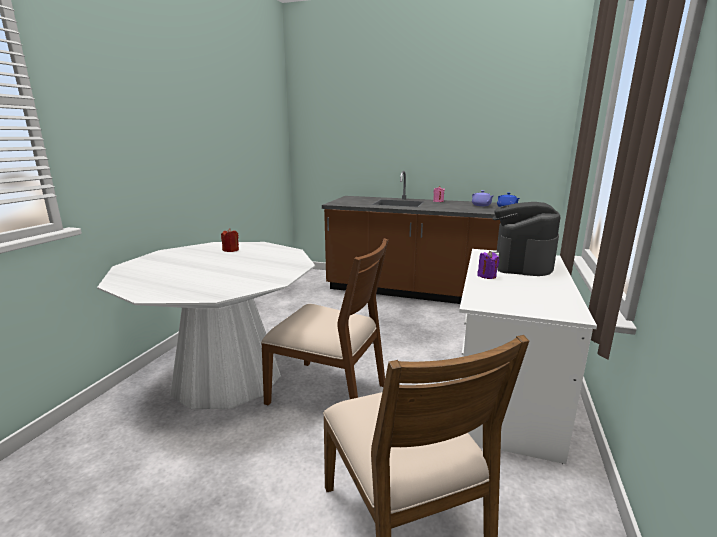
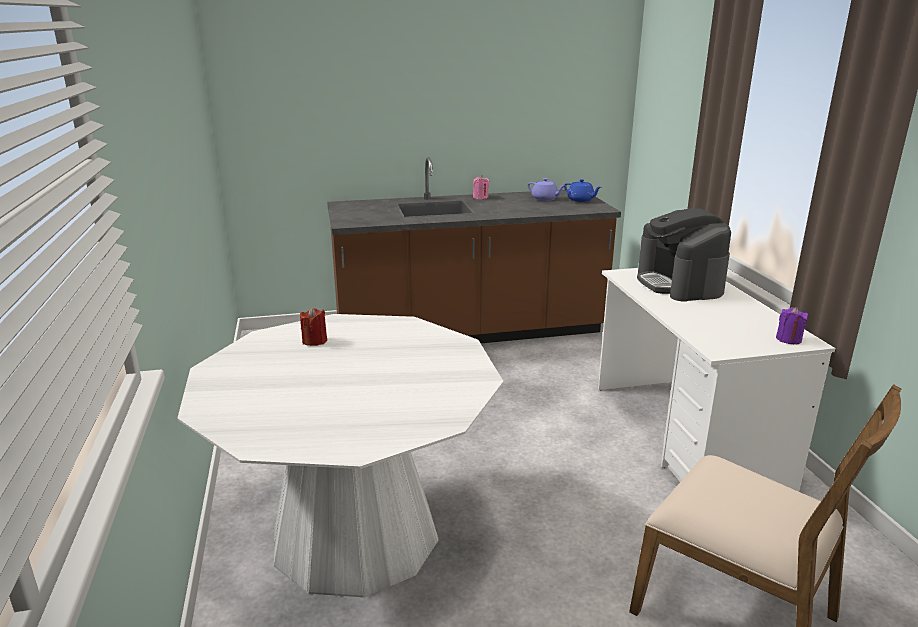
camera: 30 degrees left, 5 degrees up
brown chair [261,238,388,405] -> none
purple candle [477,251,499,279] -> purple candle moved to [776,307,808,344]

